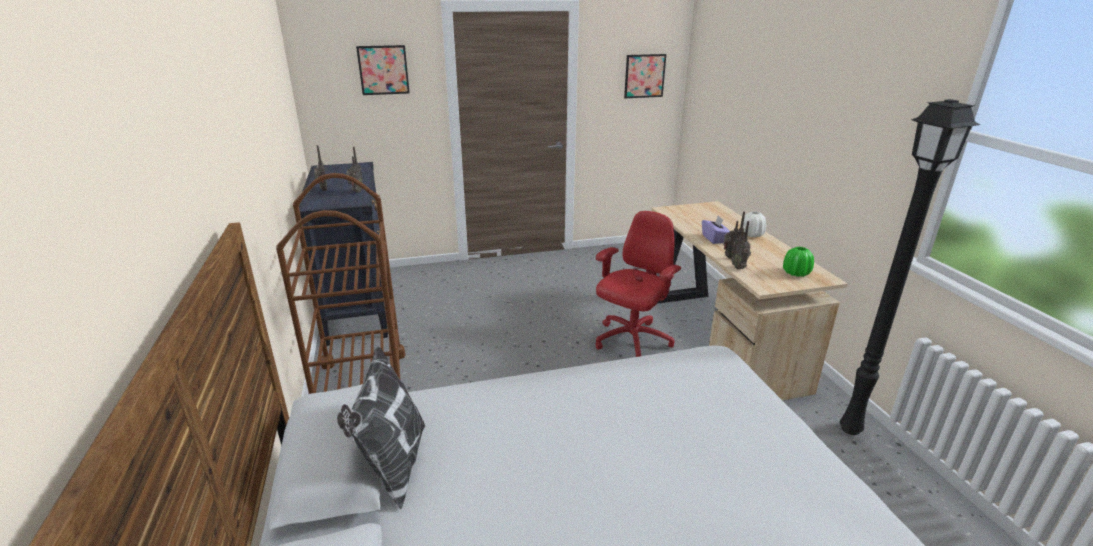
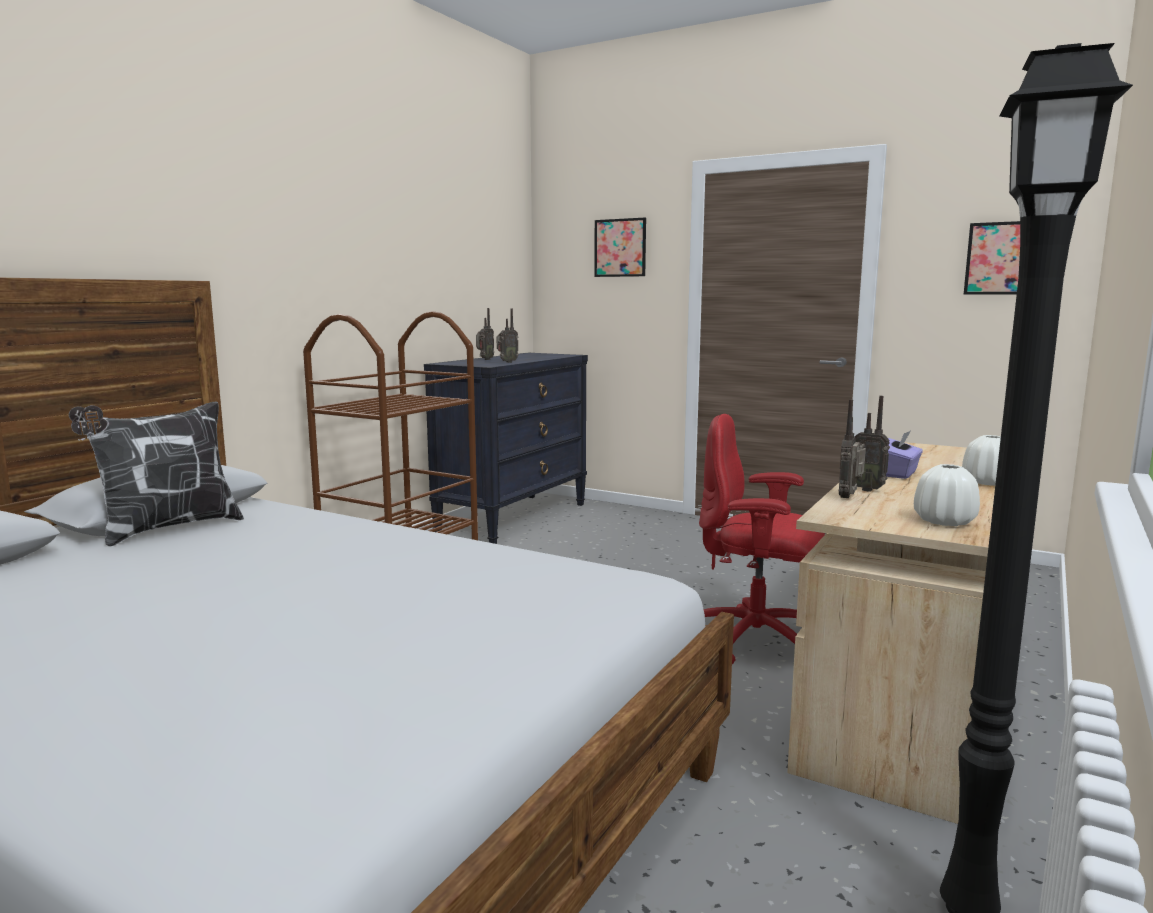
camera: 45 degrees right, 15 degrees down
red office chair [595,211,681,357] -> red office chair turned 150 degrees counterclockwise [699,414,825,664]
green vase [783,247,814,277] -> white vase [914,464,980,526]

